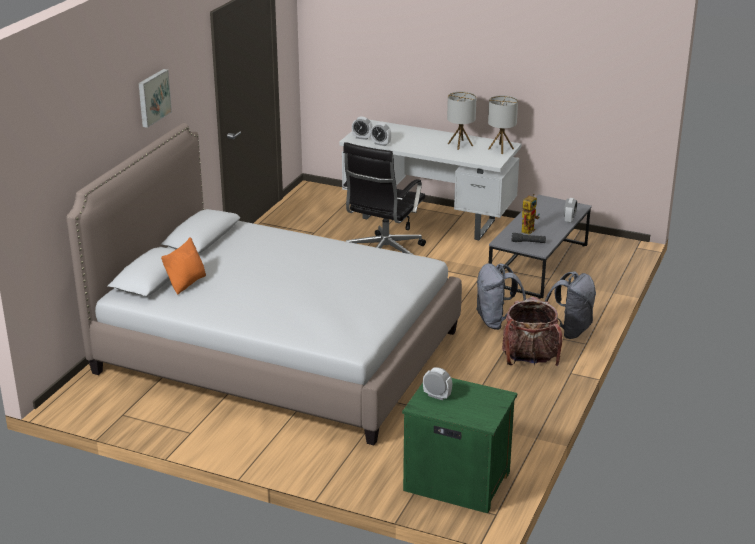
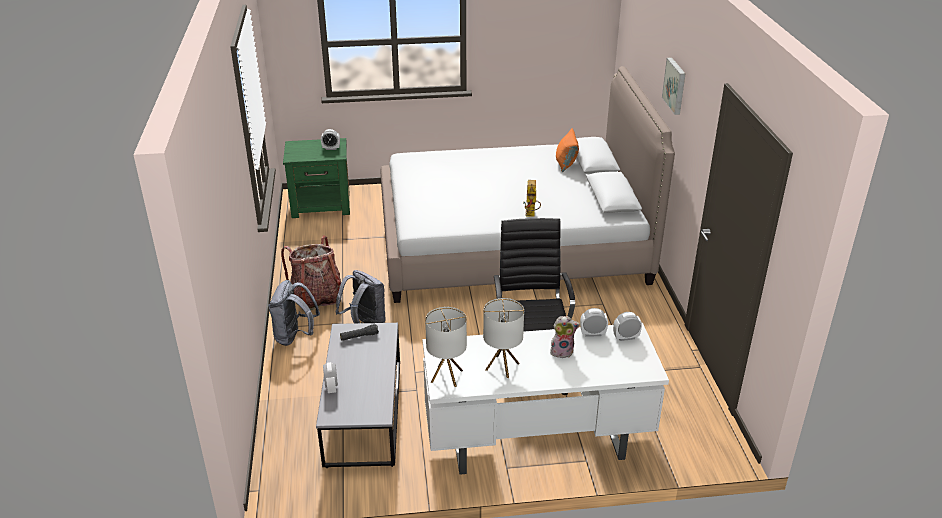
camera: 150 degrees right, 5 degrees up
toy robot [522,194,540,235] -> toy robot moved to [524,180,541,216]
none -> plush toy [550,316,580,358]

